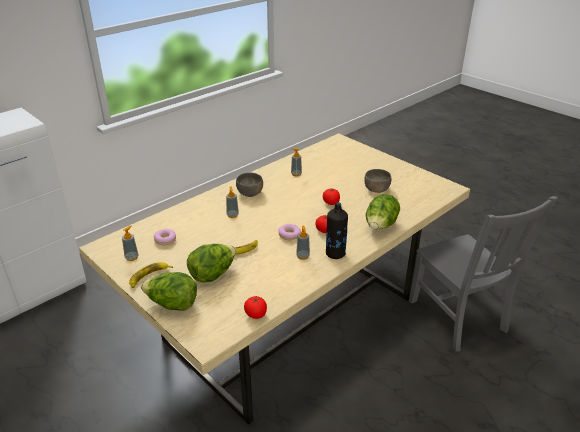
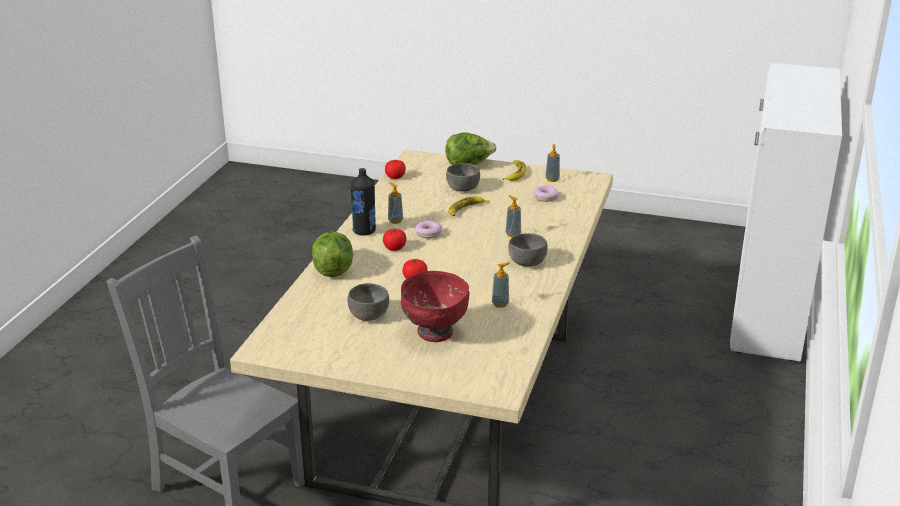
camera: 150 degrees right, 5 degrees down
lettuce [187,244,236,283] -> grey bowl [446,163,480,192]
none -> red bowl [400,271,469,342]

